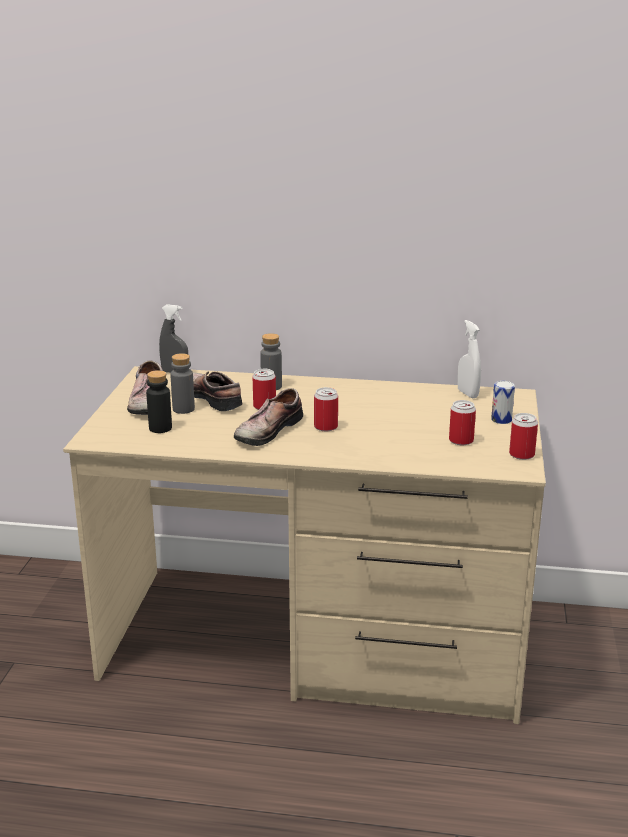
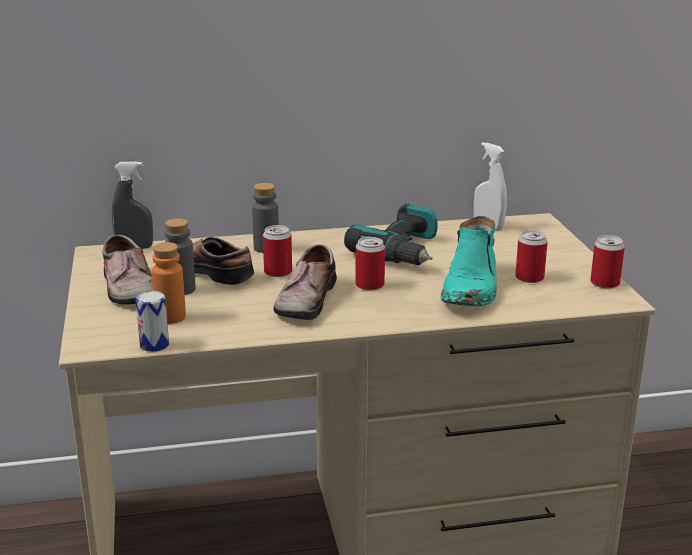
camera: 20 degrees left, 0 degrees up
black bottle [146,370,172,433] -> orange bottle [152,242,186,324]
can [491,381,515,424] -> can moved to [136,291,169,352]
none -> power drill [344,204,438,265]
none -> turquoise boot [440,216,497,306]

